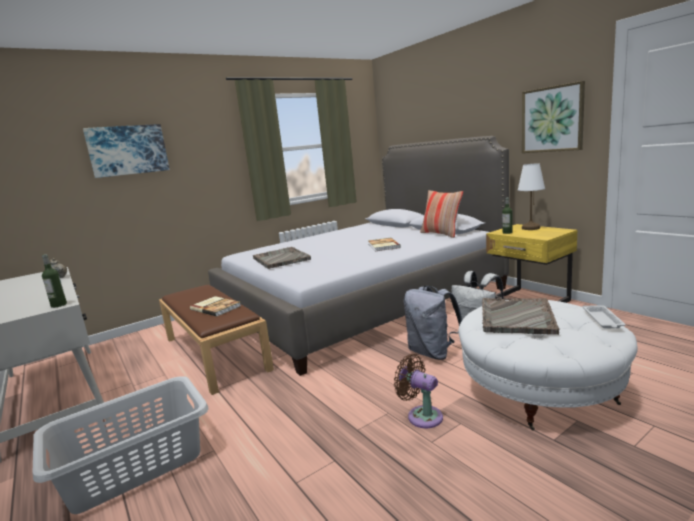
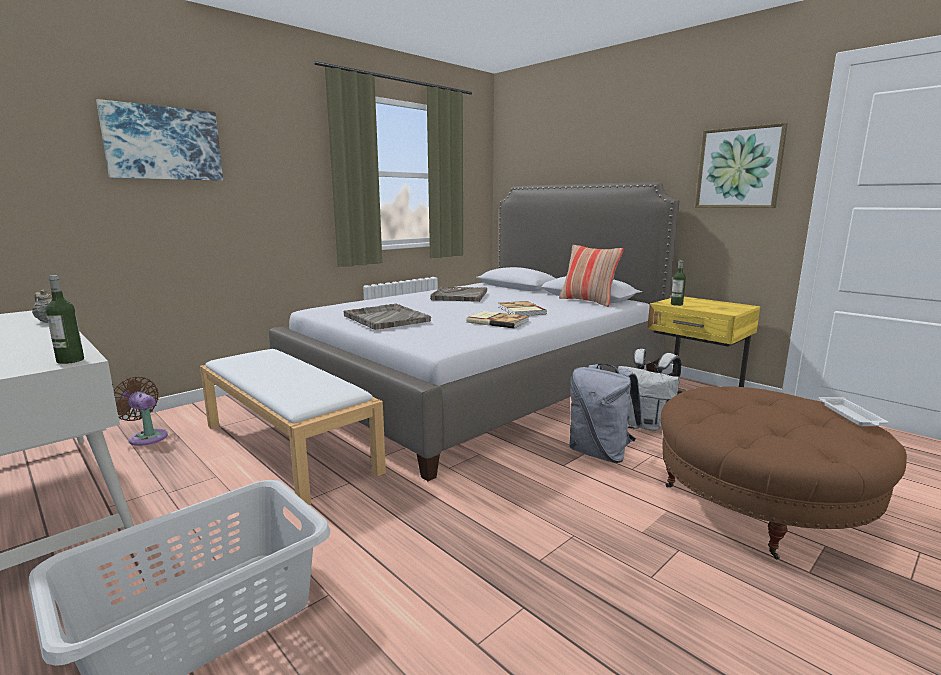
camera: 10 degrees left, 0 degrees up
brown bench [159,285,274,395] -> white bench [200,349,386,505]
book [190,296,241,317] -> book moved to [467,311,529,329]
brown fan [394,354,443,428] -> brown fan moved to [114,377,168,446]
white ottoman [458,300,638,431] -> brown ottoman [661,386,907,559]
grey tray [482,298,559,335] -> grey tray moved to [430,287,487,302]
white table lamp [518,163,545,230] -> none

